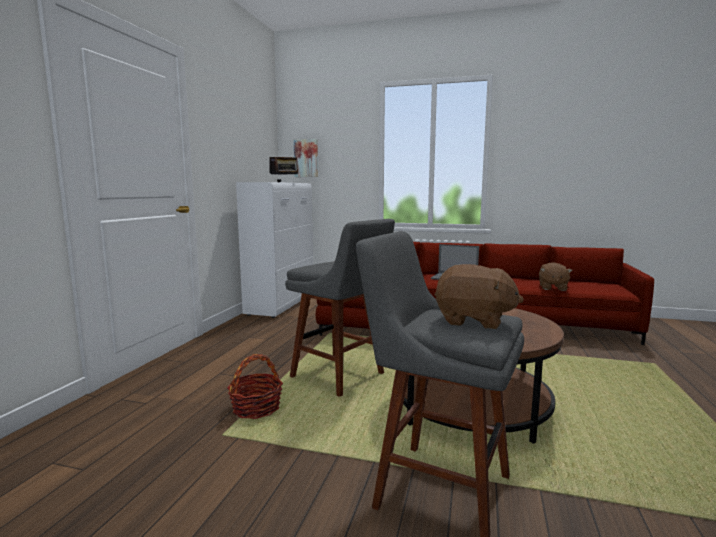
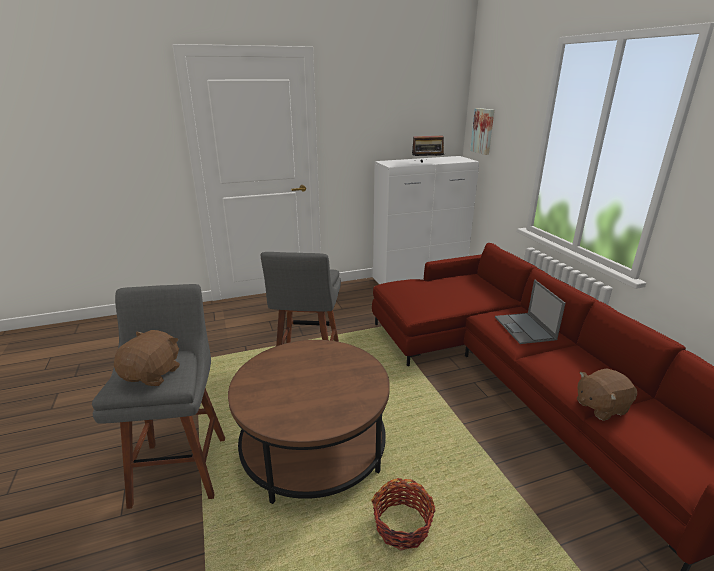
camera: 55 degrees right, 15 degrees up
basket [227,354,283,419] -> basket moved to [371,478,436,550]
brown plush toy [435,264,524,329] -> brown plush toy turned 150 degrees counterclockwise [114,330,180,386]

